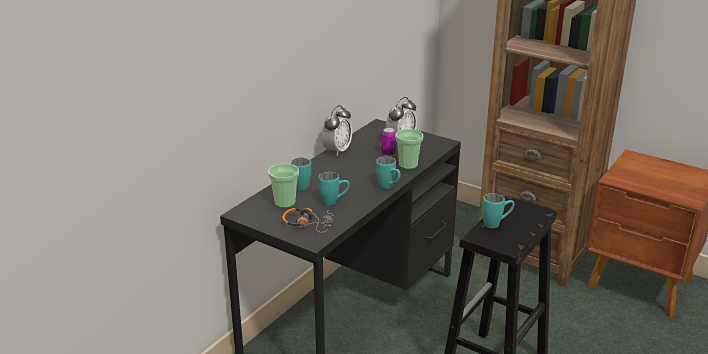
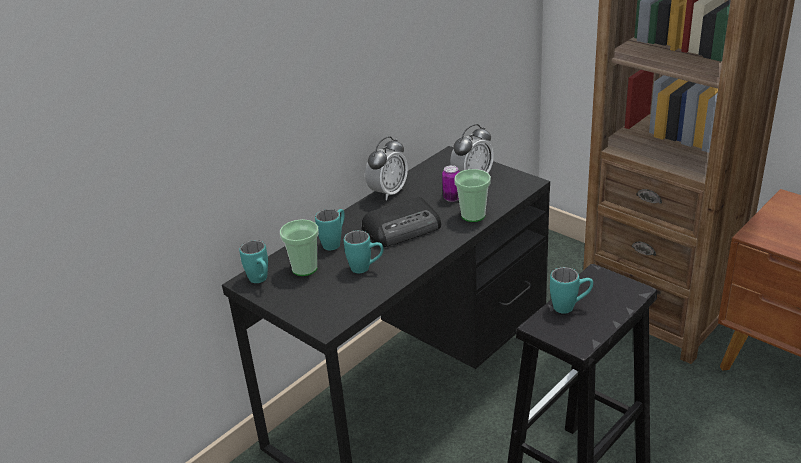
camera: 10 degrees right, 5 degrees up
headphones [282,208,334,233] -> none
turquoise mug [376,156,400,189] -> turquoise mug moved to [239,240,268,283]
none -> radio [362,197,441,247]

